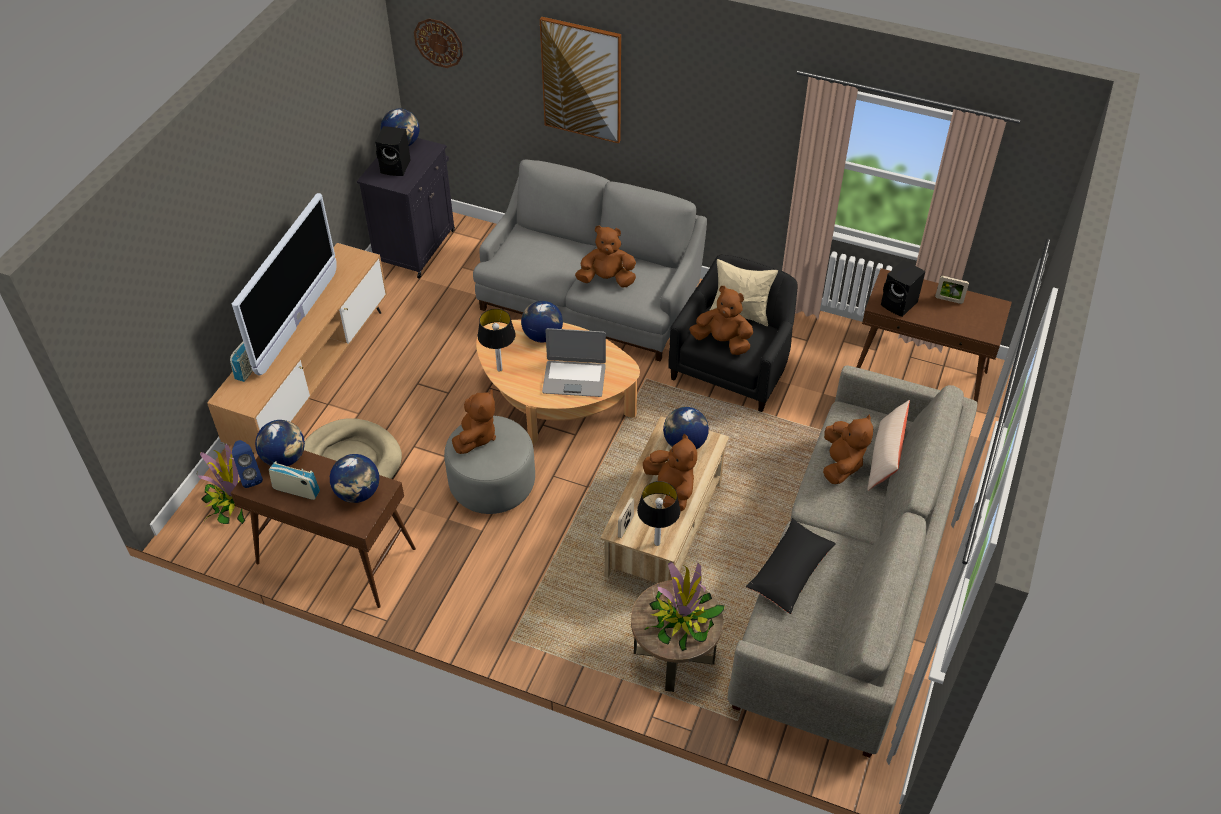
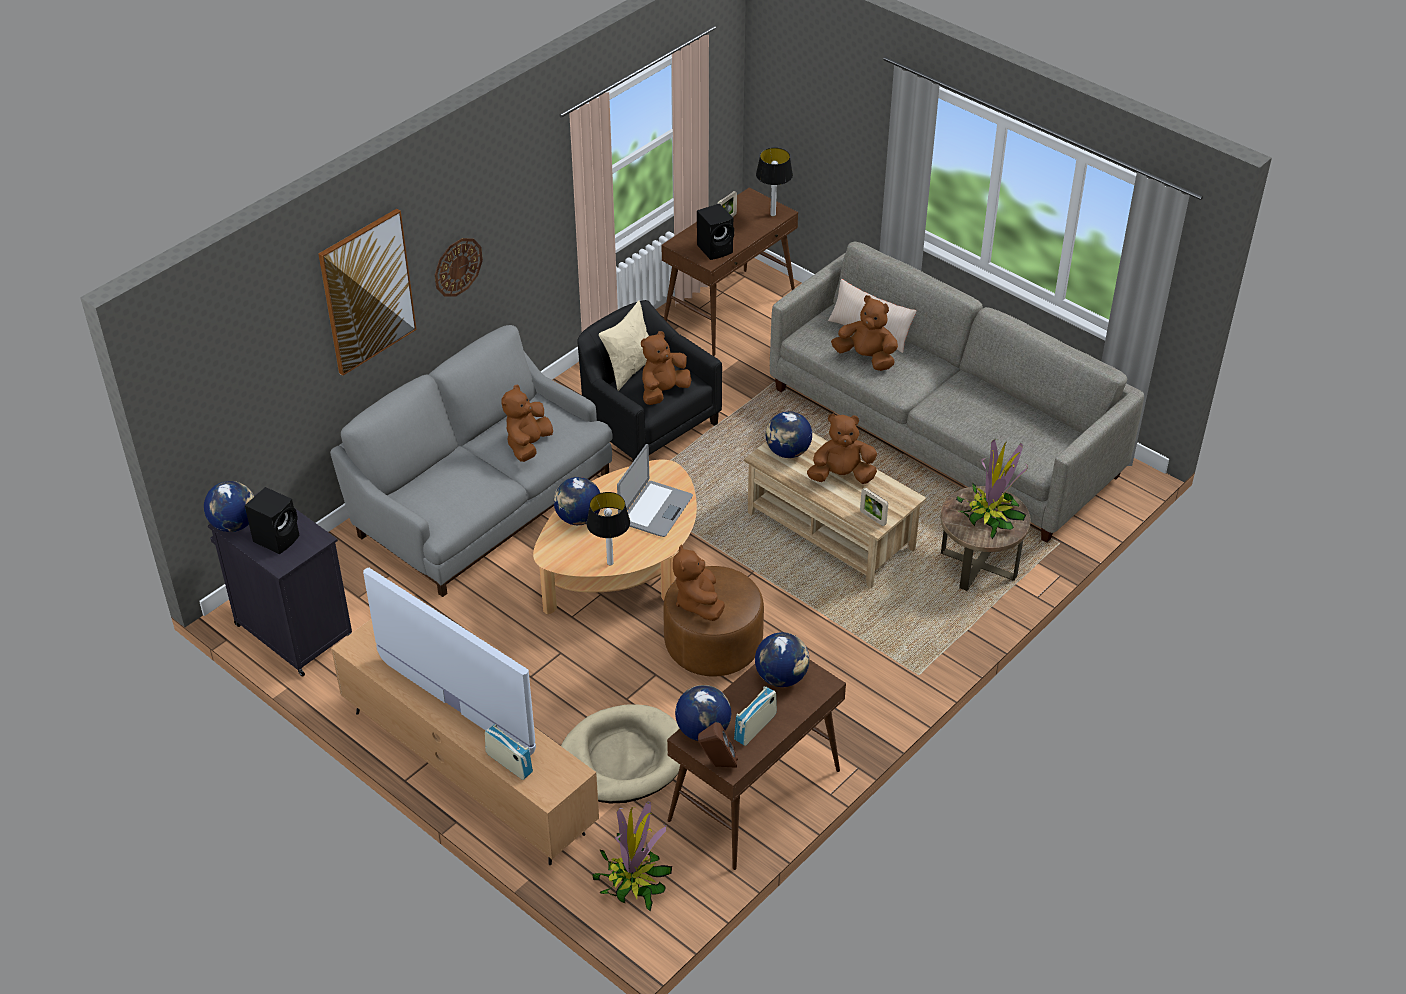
camera: 70 degrees left, 5 degrees down
blue speaker [232,440,263,488] -> brown speaker [698,722,738,768]
wall clock [414,18,463,68] -> wall clock moved to [435,238,483,296]
grey ottoman [444,416,535,514] -> brown ottoman [663,566,764,676]
brown plush toy [452,389,496,454] -> brown plush toy turned 135 degrees counterclockwise [673,544,725,621]
table lamp [637,481,680,546] -> table lamp moved to [756,148,793,216]
black pillow [746,518,836,614] -> none

